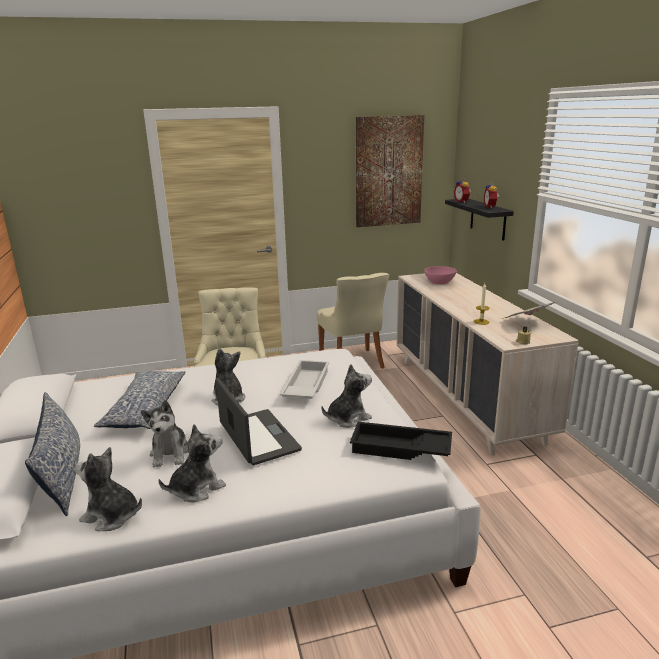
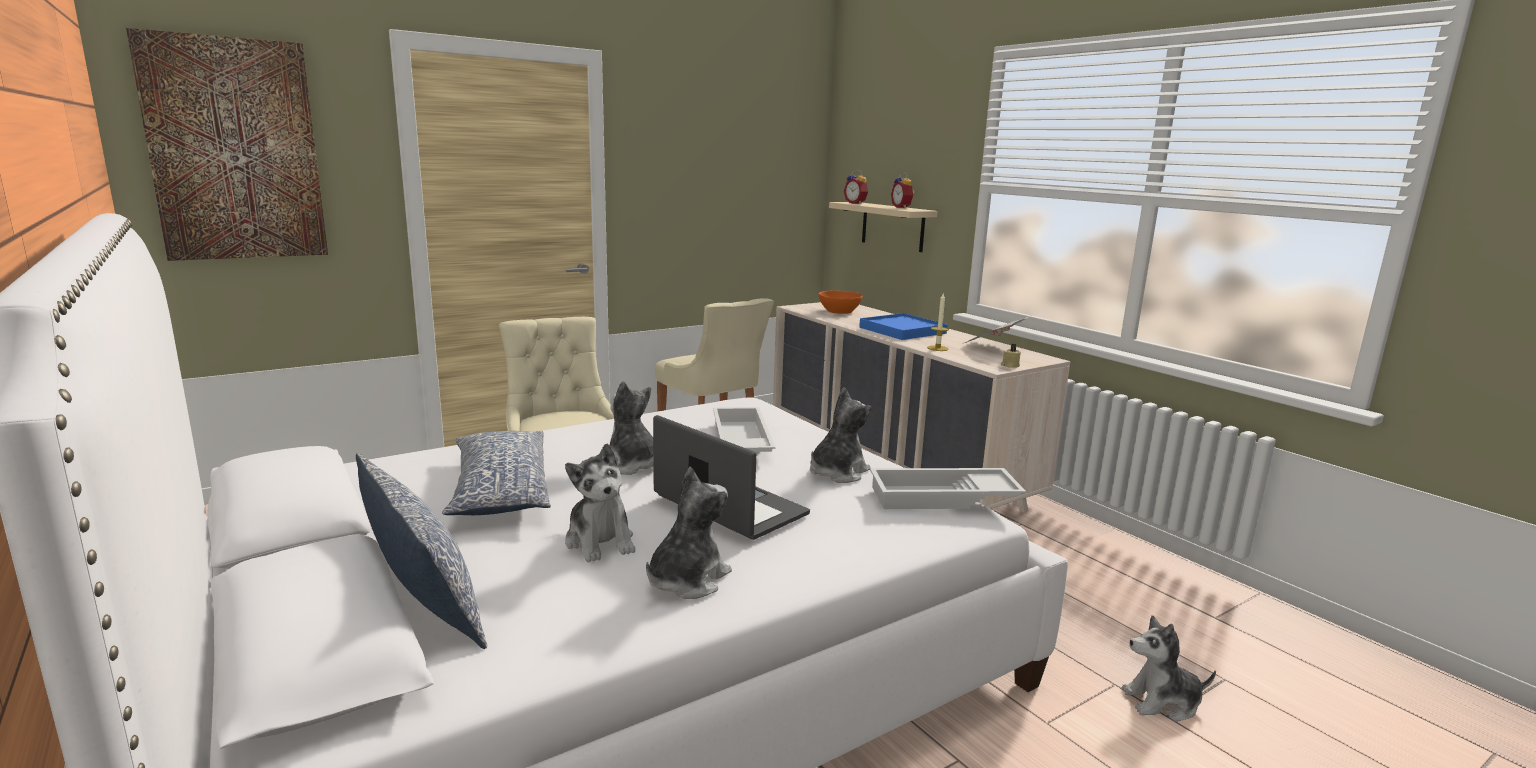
camera: 20 degrees left, 5 degrees down
plush toy [75,447,142,531] -> plush toy moved to [1122,615,1216,722]
black tray [350,422,452,460] -> white tray [870,468,1026,509]
picture [356,115,424,227] -> picture moved to [126,28,328,261]
pink bowl [424,266,456,285] -> orange bowl [819,291,863,314]
black shelf [445,198,514,241] -> beige shelf [829,202,937,252]
none -> blue tray [859,313,948,340]

